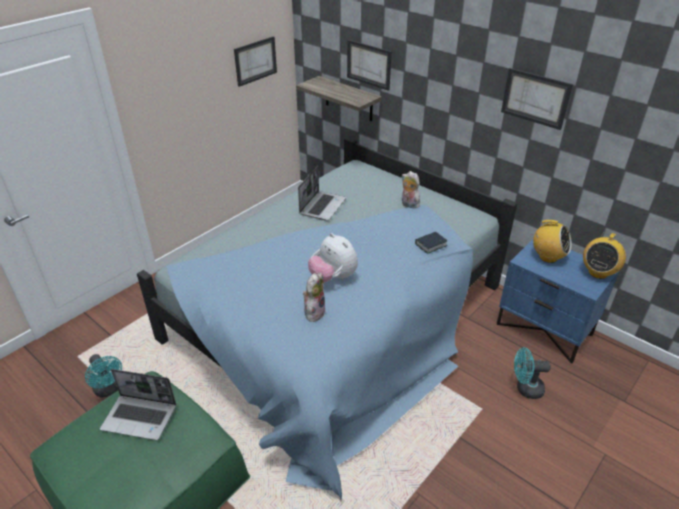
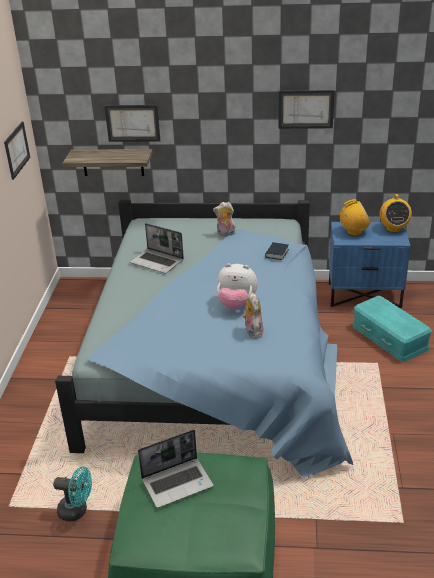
camera: 35 degrees left, 5 degrees down
laptop [298,166,346,221] -> laptop turned 135 degrees clockwise [130,223,184,273]
turquoise fan [514,347,551,399] -> turquoise storage box [353,296,432,362]

